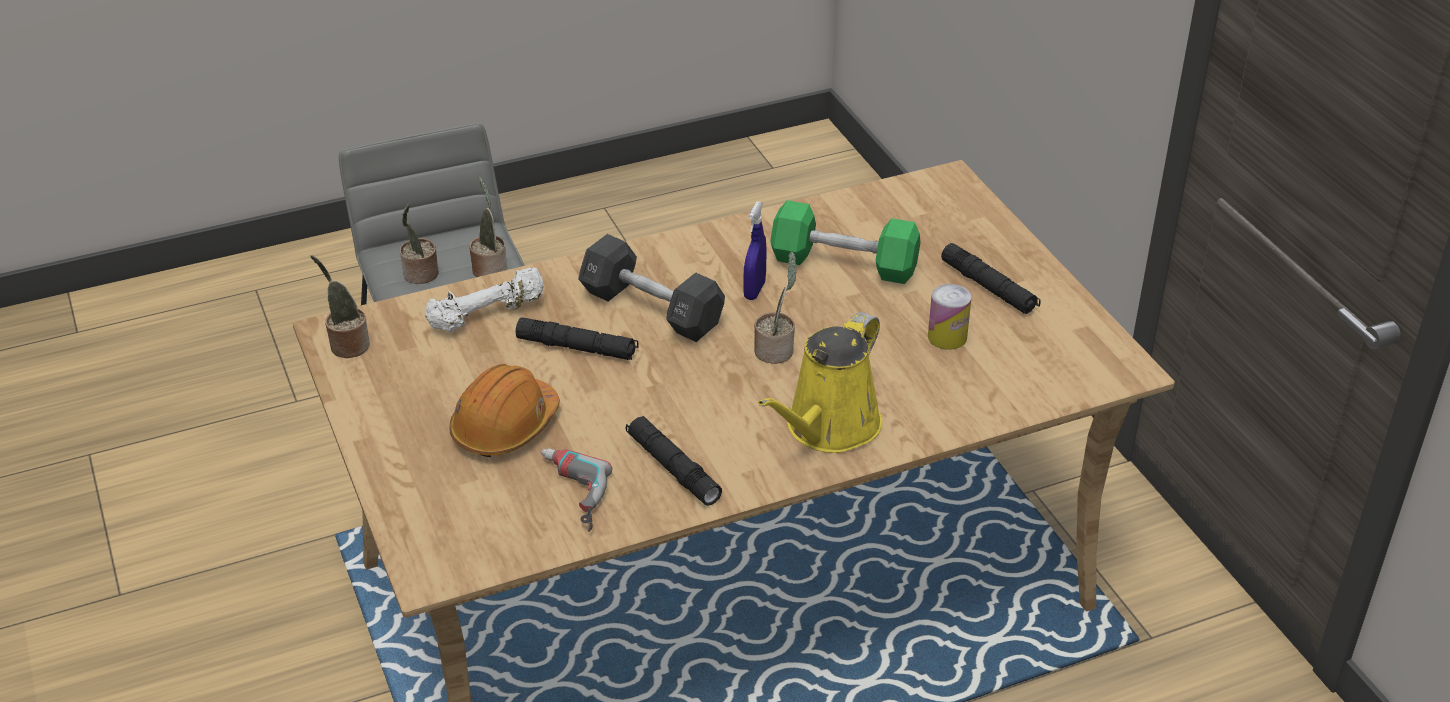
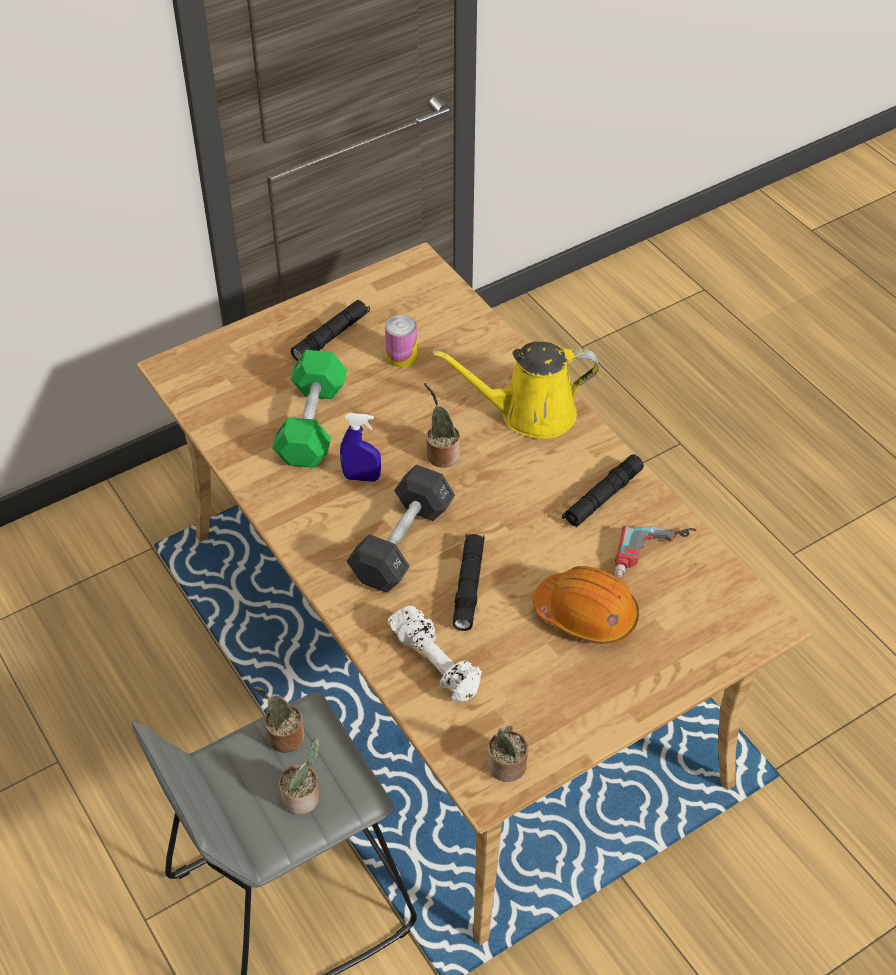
camera: 100 degrees left, 10 degrees up
yellow watering can [758,312,882,453] -> yellow watering can turned 150 degrees clockwise [433,341,599,439]

